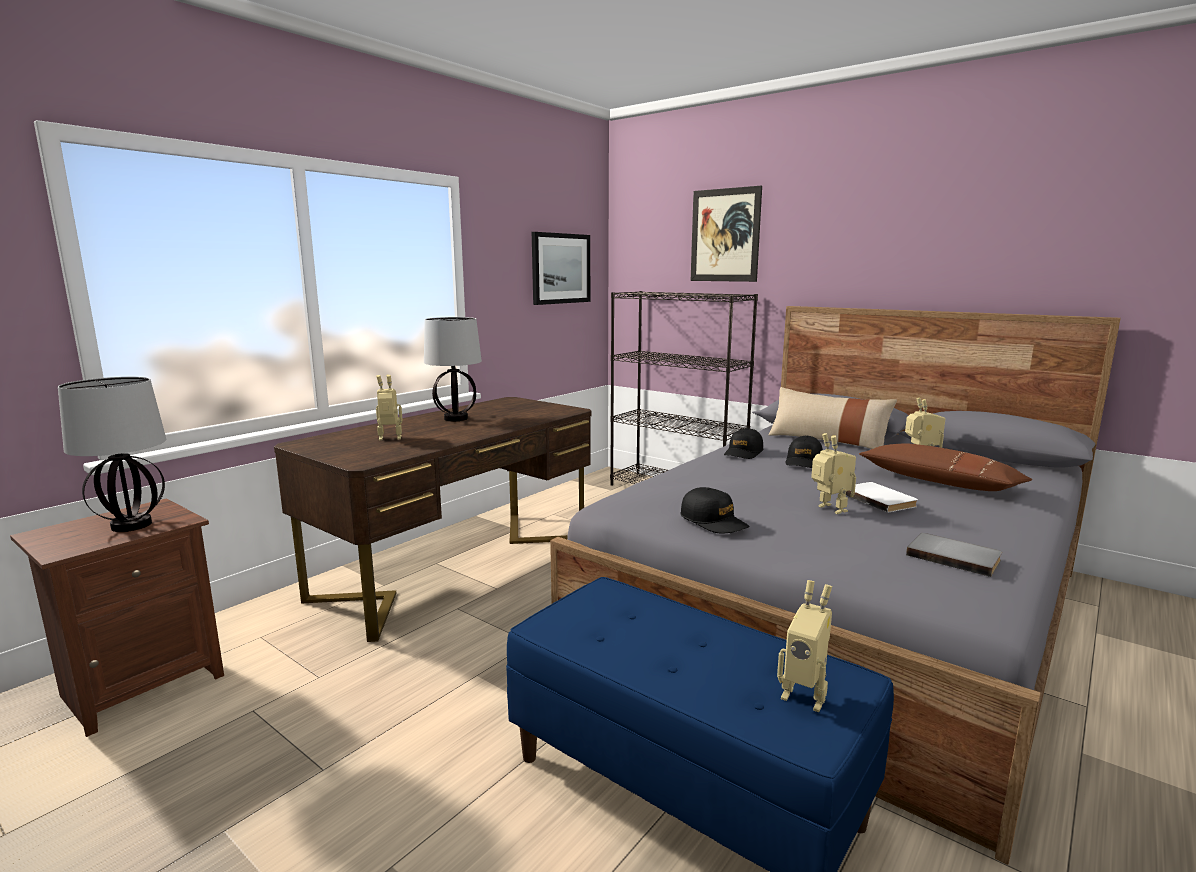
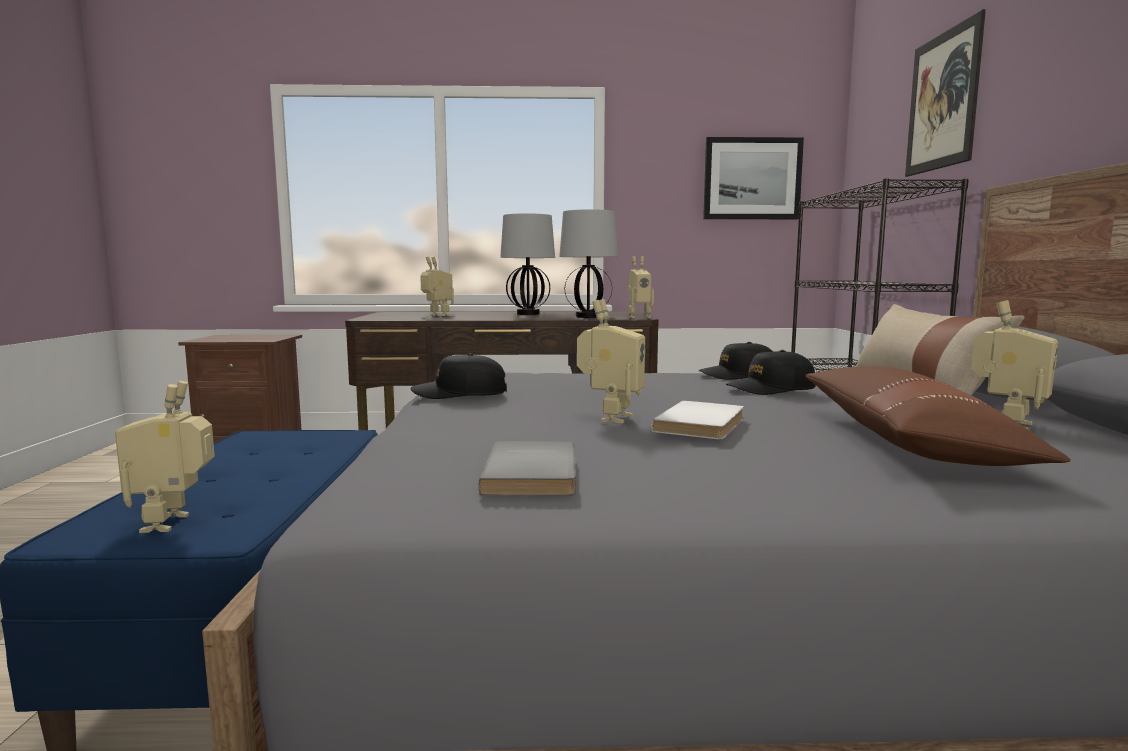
camera: 50 degrees right, 5 degrees down
table lamp [58,377,166,532] -> table lamp moved to [559,209,618,318]
black cap [680,487,749,534] -> black cap turned 75 degrees clockwise [411,353,507,399]
none -> toy robot [628,256,654,319]

